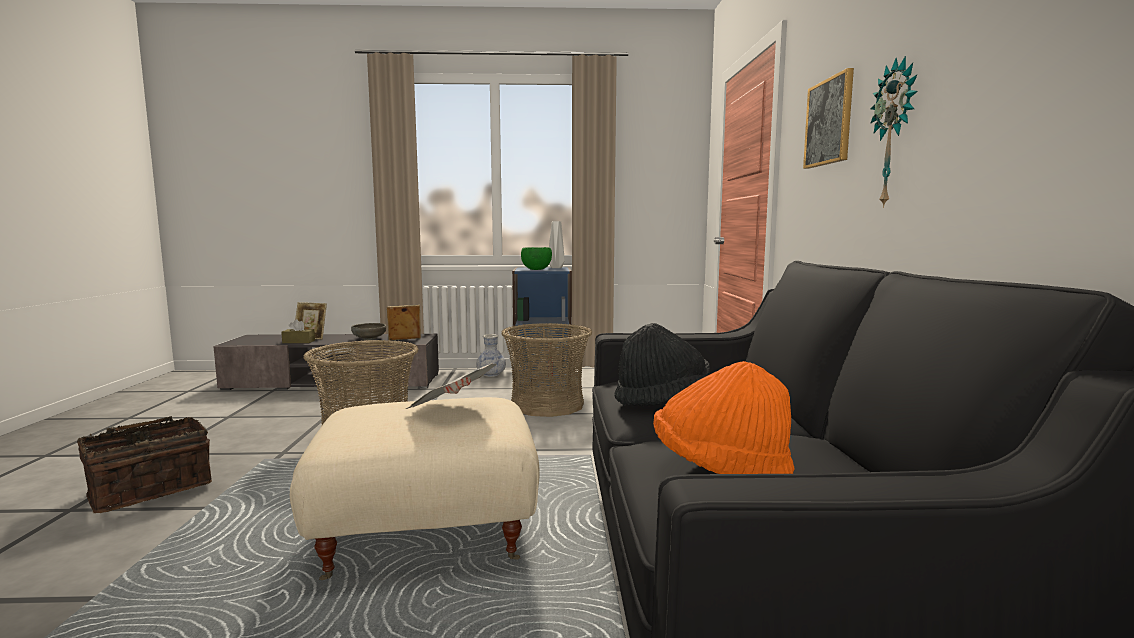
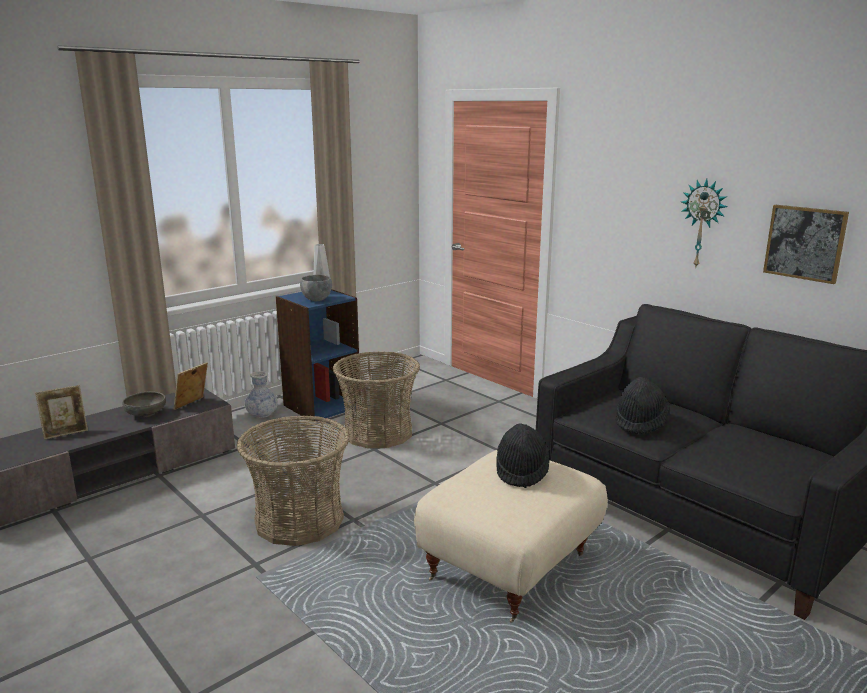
camera: 40 degrees left, 10 degrees up
basket [77,416,212,513] -> none
brown tissue box [281,319,315,343] -> none
newspaper [406,363,497,409] -> black hat [496,424,549,488]
green bowl [521,247,552,270] -> grey bowl [300,274,332,301]
orange hat [653,361,794,474] -> none
picture [803,68,854,169] -> picture moved to [763,205,849,284]

